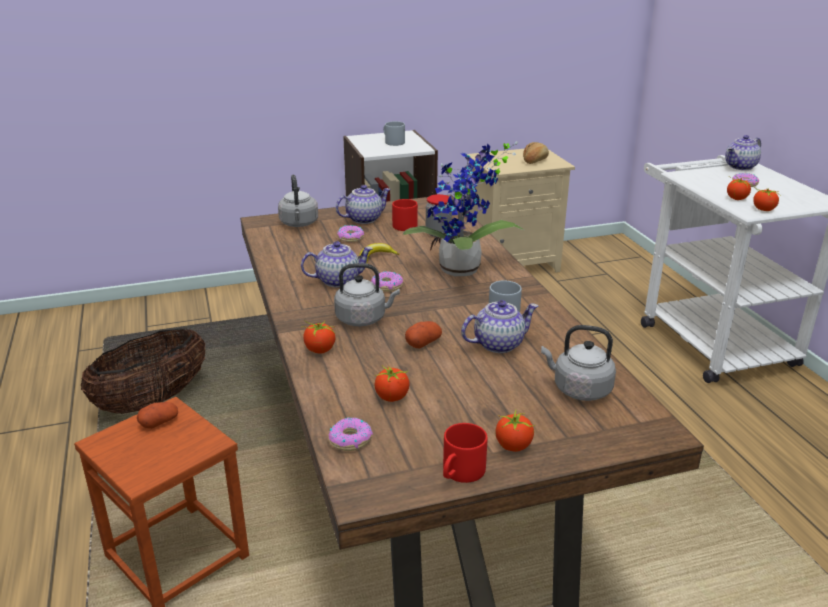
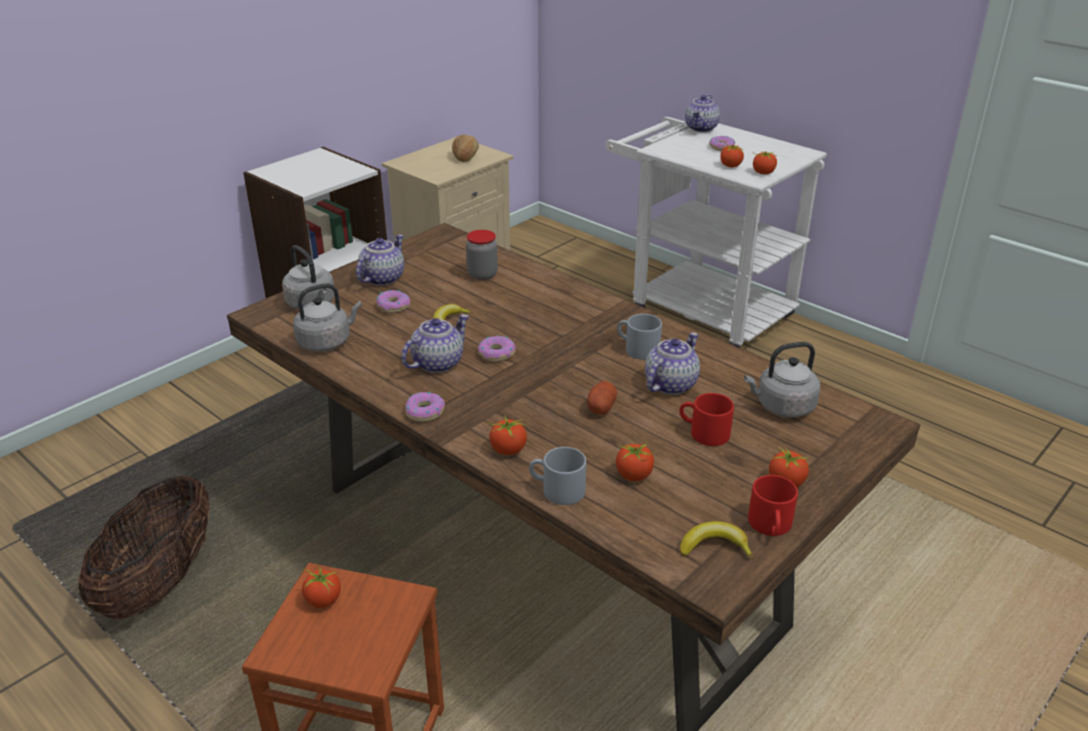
camera: 30 degrees left, 5 degrees up
potato [137,402,178,429] -> tomato [301,561,341,608]
donut [328,418,373,451] -> donut moved to [405,392,445,422]
grey kettle [334,263,400,326] -> grey kettle moved to [293,283,362,352]
grey mug [383,121,405,146] -> grey mug moved to [529,447,586,505]
red mug [392,199,418,231] -> red mug moved to [679,393,734,446]
potted plant [403,141,524,276] -> none
none -> banana [680,521,753,559]

